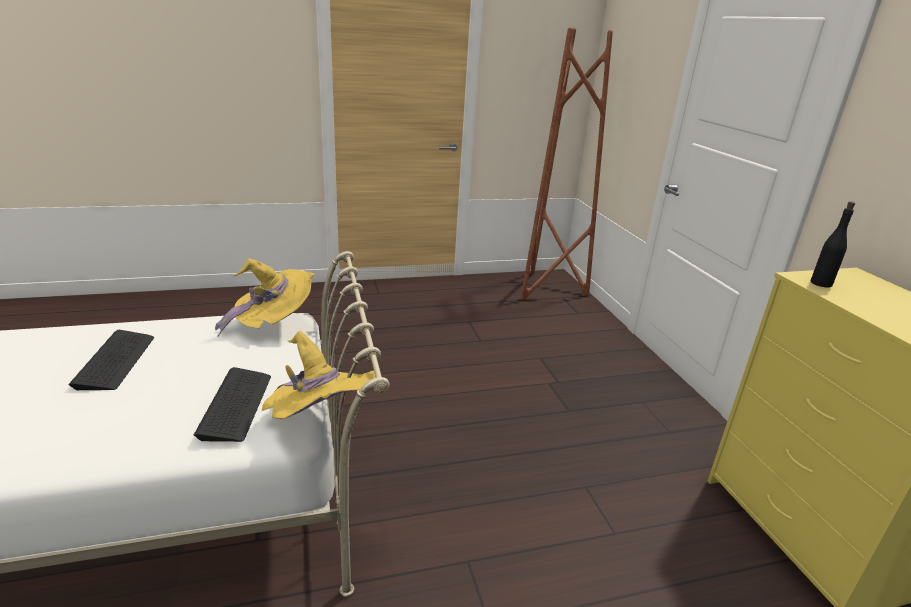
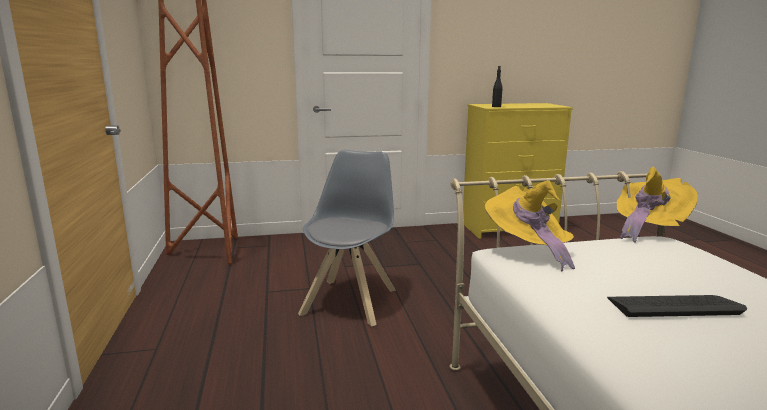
camera: 85 degrees left, 10 degrees down
keyboard [194,367,271,442] -> none
none -> grey chair [298,150,396,327]

